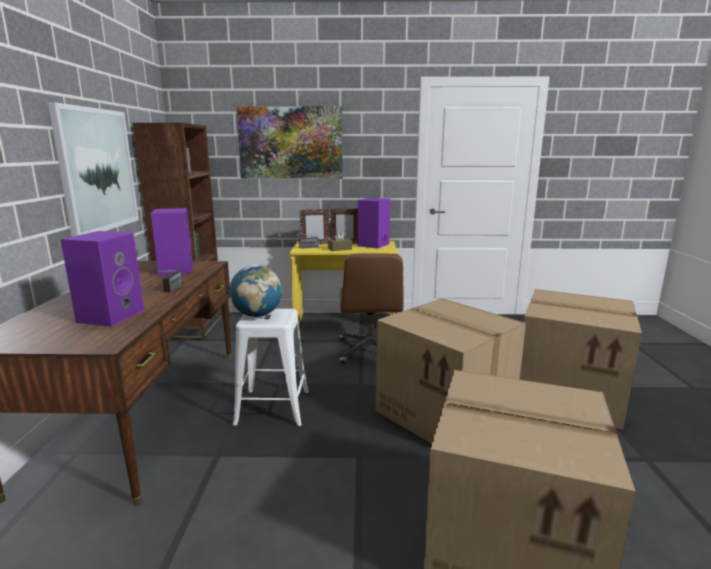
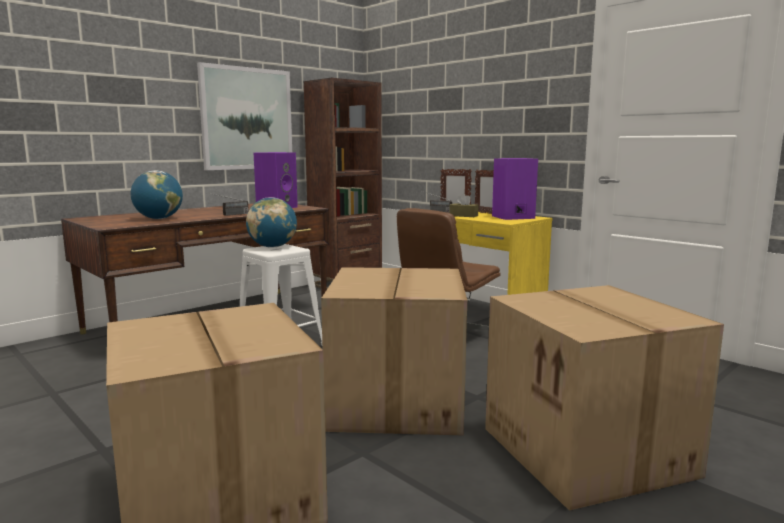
camera: 45 degrees right, 5 degrees down
purple speaker [60,231,144,327] -> globe [131,170,183,219]
picture [236,106,343,179] -> none

